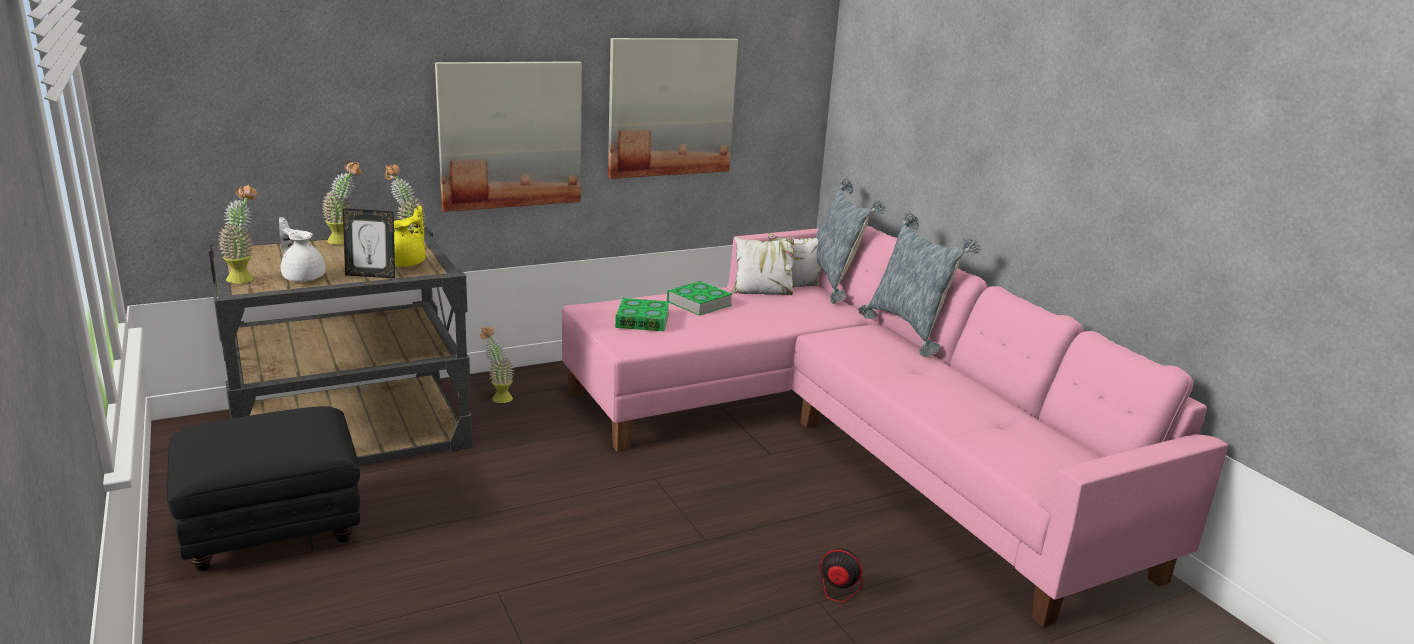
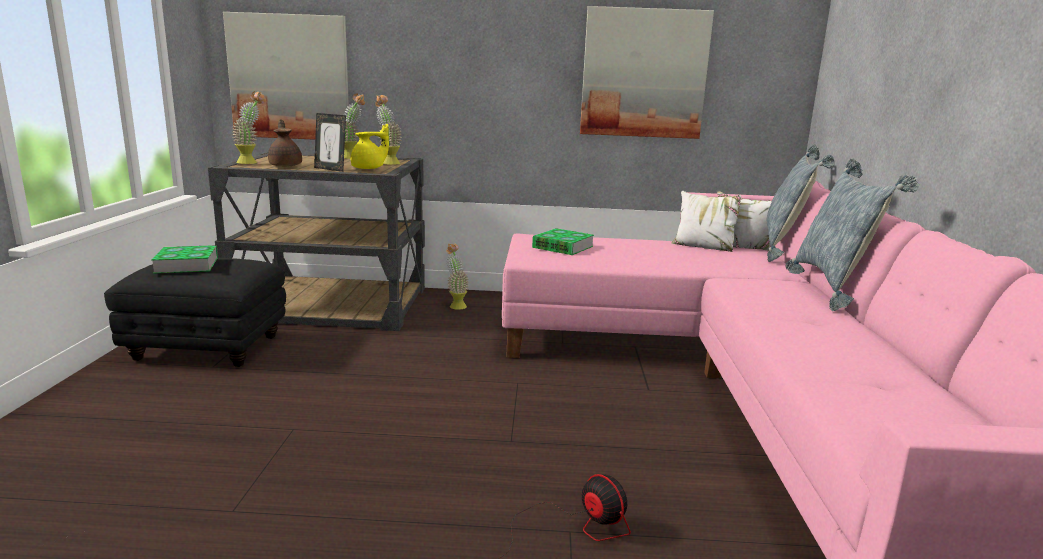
camera: 30 degrees right, 5 degrees down
white teapot [279,217,326,282] -> brown teapot [268,119,302,167]
picture [435,61,582,212] -> picture moved to [223,12,349,140]
book [667,281,732,316] -> book moved to [152,245,218,274]

